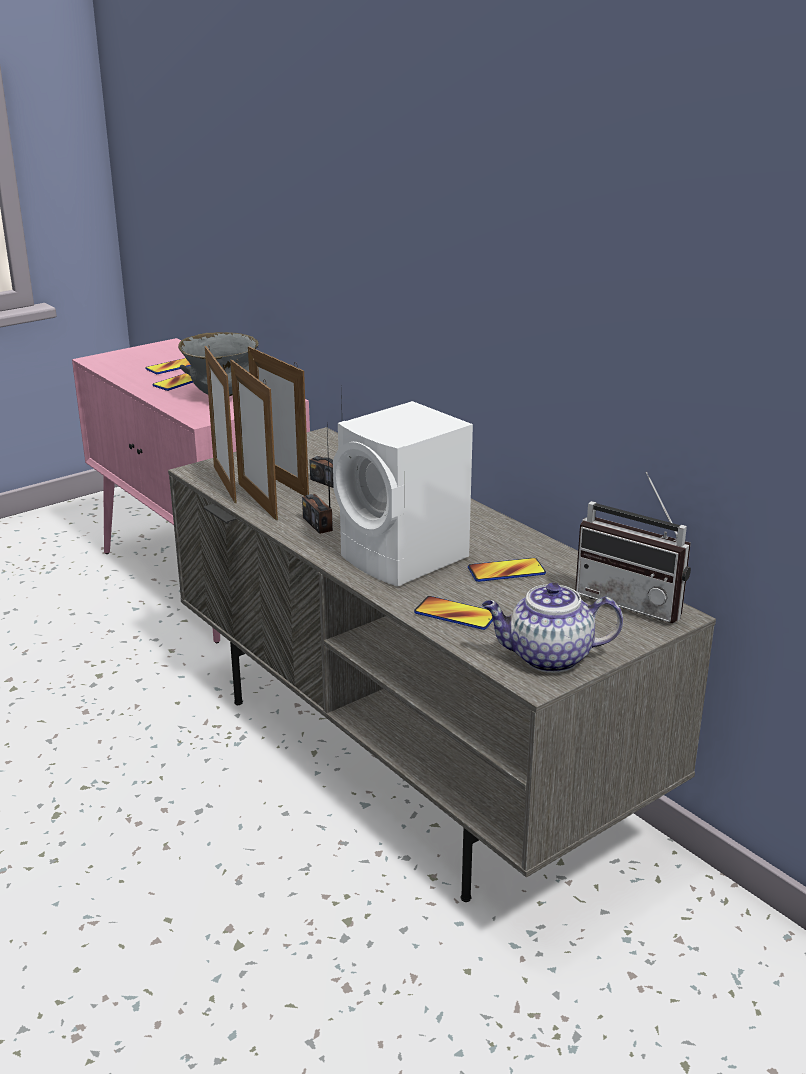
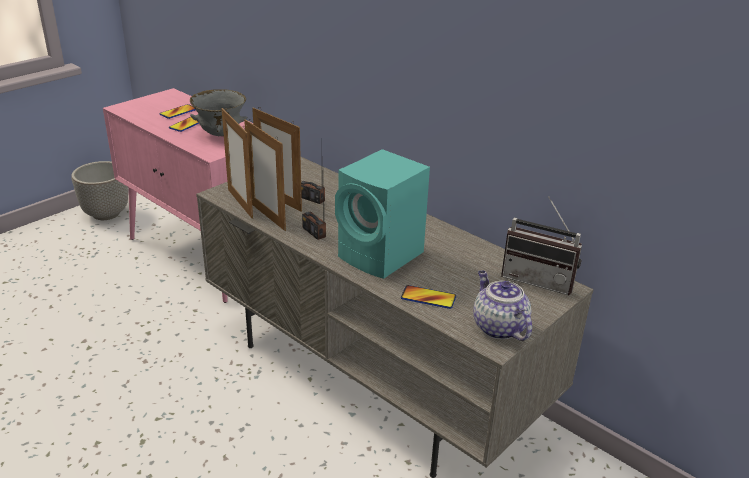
camera: 10 degrees left, 5 degrees up
white speaker [333,401,473,587] -> turquoise speaker [335,149,430,279]
phone [468,558,546,582] -> none
teapot [482,583,623,673] -> teapot turned 75 degrees clockwise [473,271,532,341]
none -> planter [71,161,128,220]

